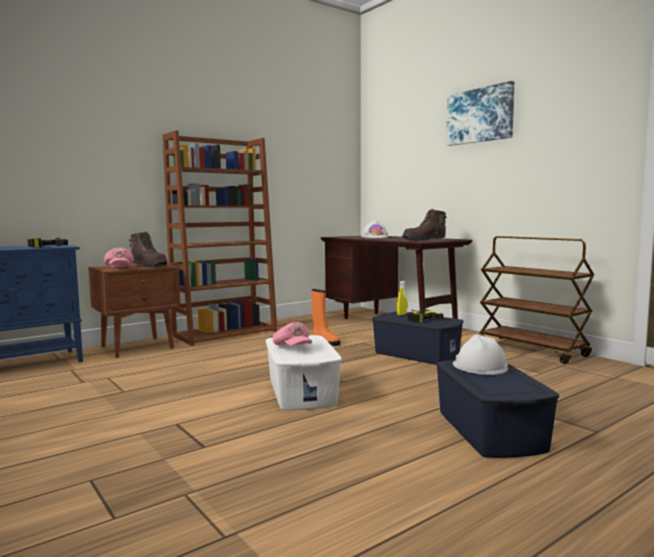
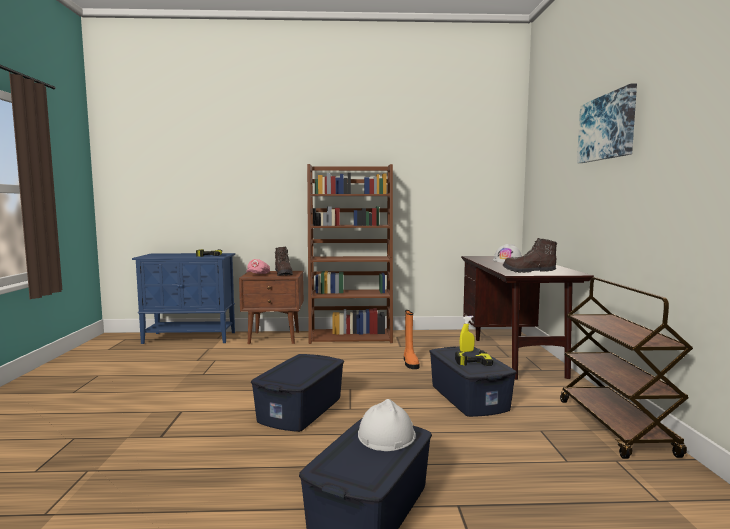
camera: 35 degrees right, 0 degrees up
white storage box [266,335,342,410] -> blue storage box [251,354,344,432]
pink cap [273,322,312,346] -> none

